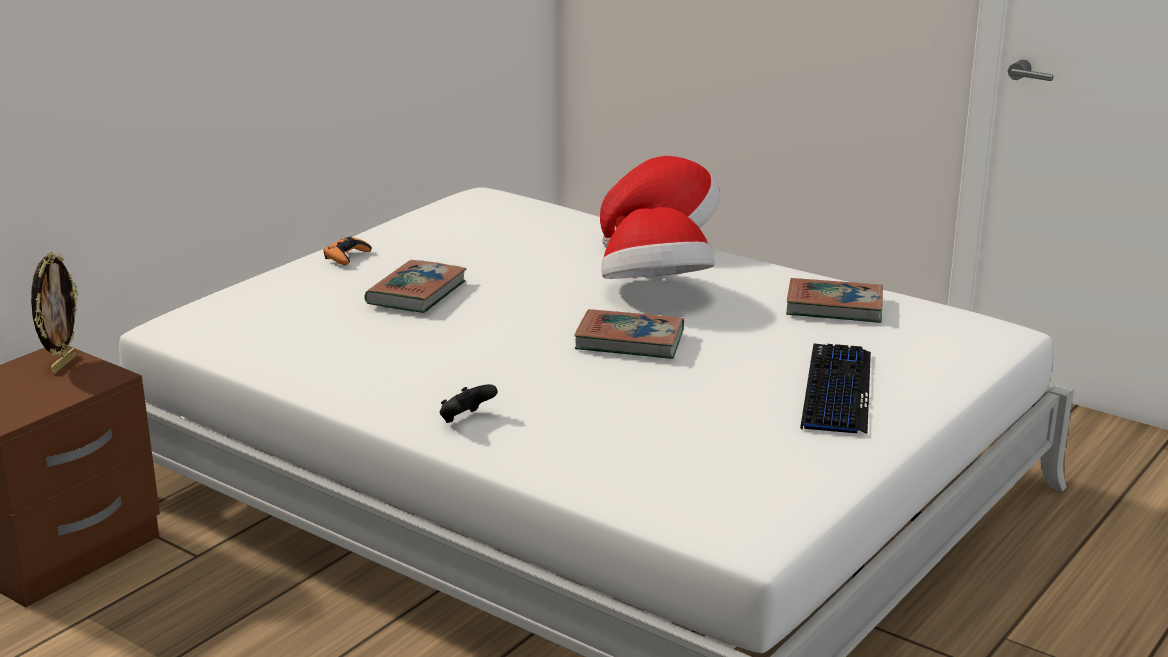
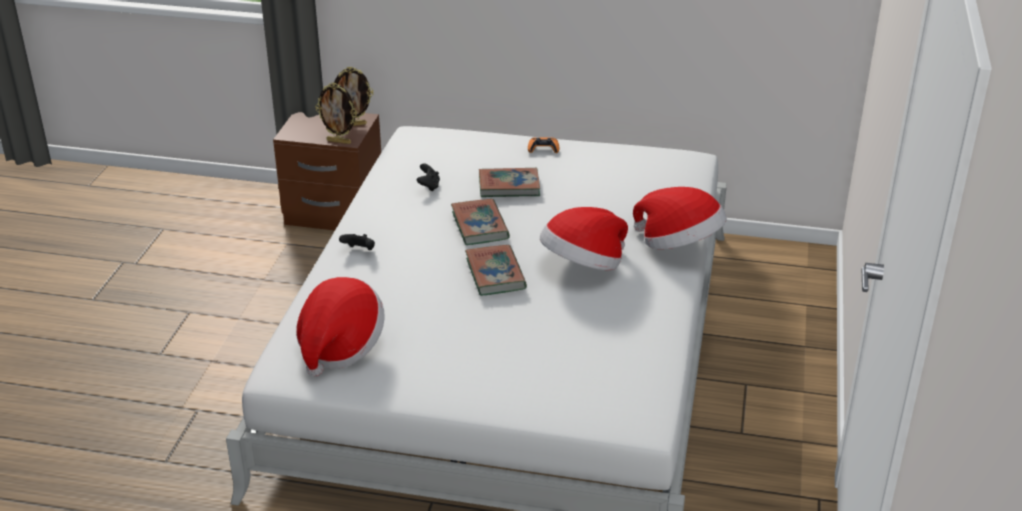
camera: 65 degrees right, 10 degrees up
book [786,278,883,323] -> book moved to [451,199,510,245]
keyboard [800,344,871,434] -> none
none -> hat [296,277,385,377]
none -> picture frame [315,82,357,144]
none -> black game controller [417,163,440,191]

